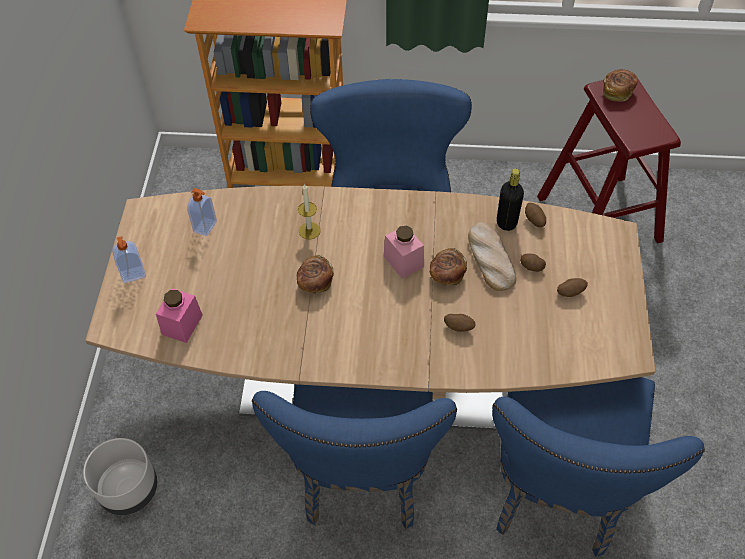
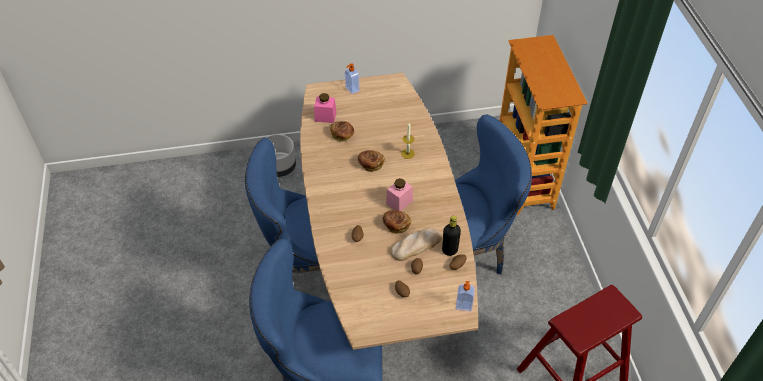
camera: 75 degrees right, 5 degrees down
soap dispenser [187,188,217,236] -> soap dispenser moved to [456,281,475,311]
bread [603,69,638,101] -> bread moved to [330,121,354,142]

